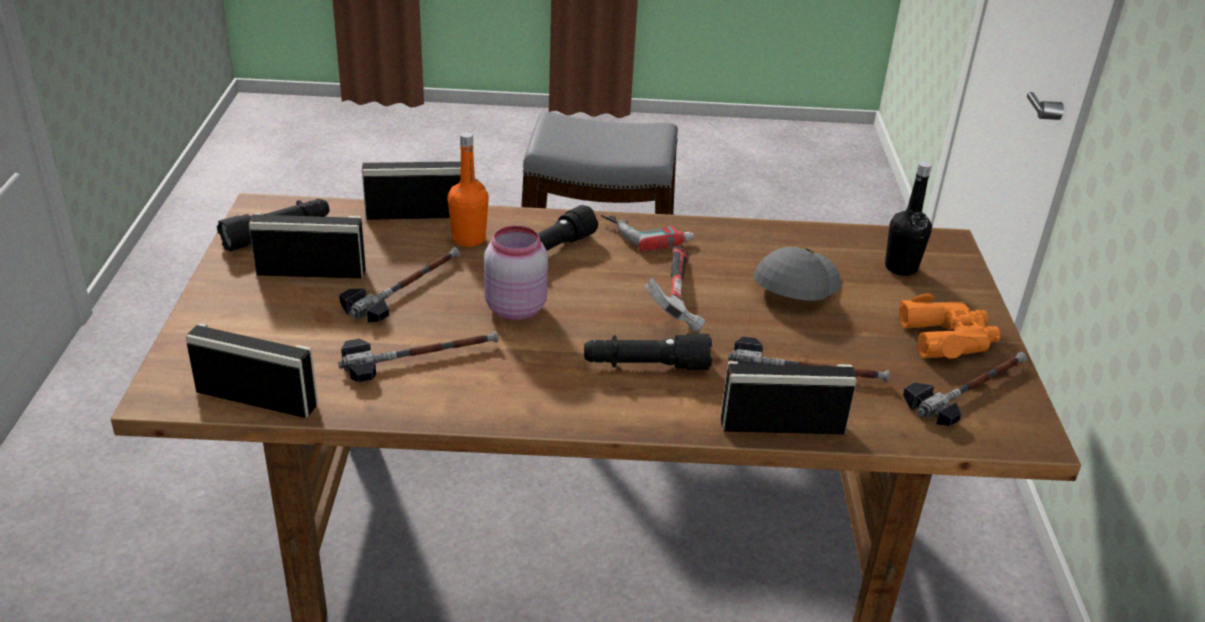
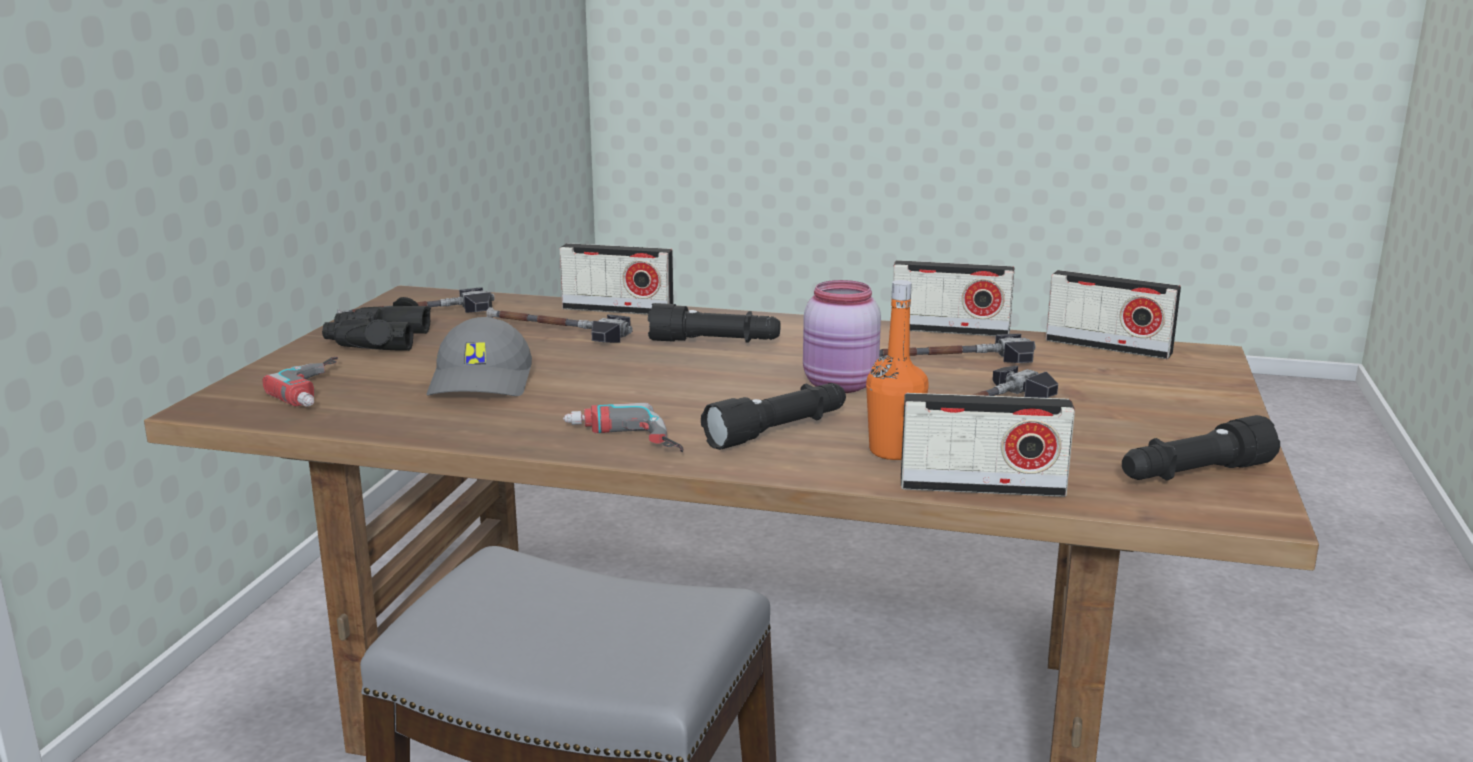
camera: 165 degrees left, 15 degrees down
radio [249,213,366,279] -> radio moved to [893,260,1014,336]
hammer [645,246,705,333] -> none
grey cap [753,247,841,301] -> grey cap turned 45 degrees counterclockwise [427,317,532,396]
black bottle [885,161,932,276] -> power drill [263,357,338,407]
orange binoculars [899,293,1000,359] -> black binoculars [322,297,431,351]

